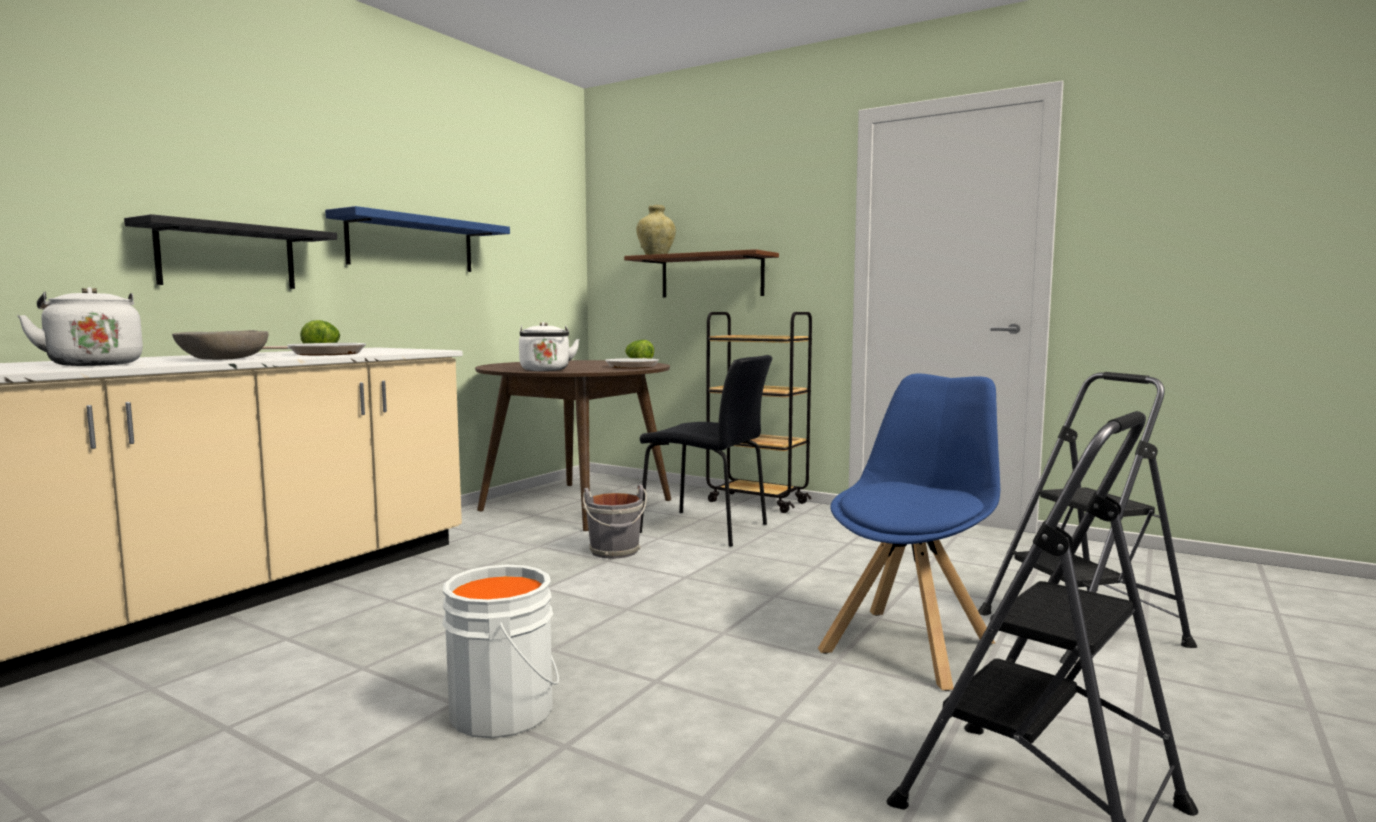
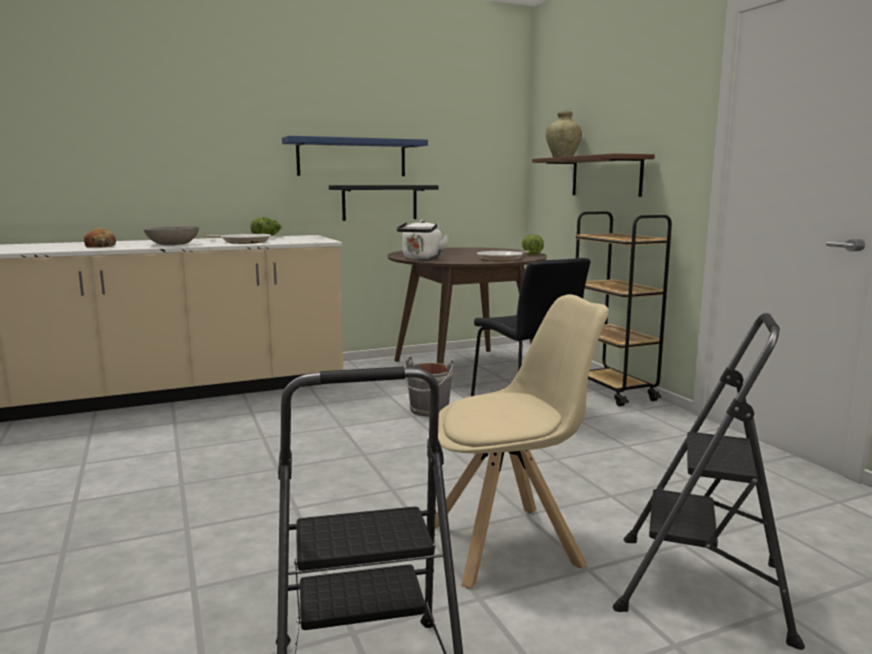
camera: 35 degrees right, 5 degrees up
white kettle [17,287,143,366] -> bread [84,228,116,248]
black shelf [124,214,337,289] -> black shelf moved to [329,185,439,221]
white bucket [442,565,559,738] -> none
blue chair [818,374,1000,691] -> beige chair [435,294,609,589]

